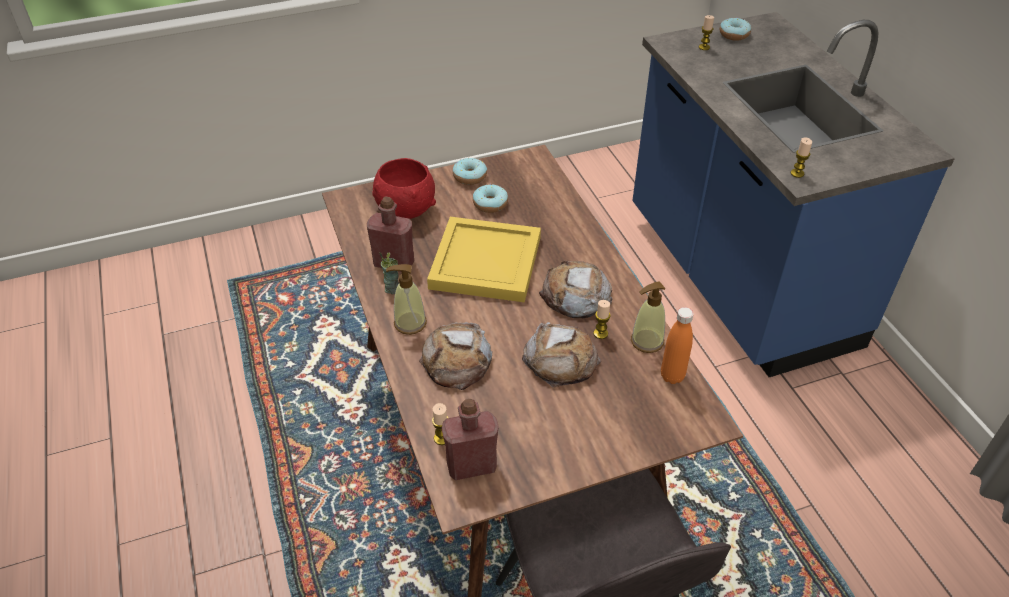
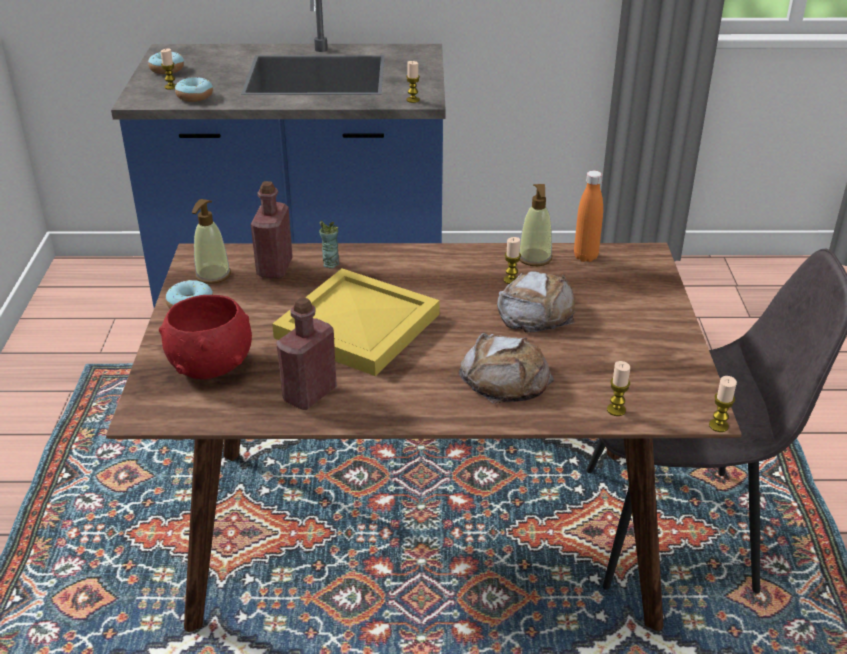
camera: 70 degrees left, 10 degrees down
cup [379,252,399,294] -> cup moved to [319,220,339,269]
soap dispenser [386,264,427,335] -> soap dispenser moved to [192,199,231,284]
red bottle [441,399,499,480] -> red bottle moved to [251,181,293,278]
donut [473,184,508,213] -> donut moved to [175,77,213,102]
bread [539,261,612,318] -> none
none -> candle [709,376,737,432]

